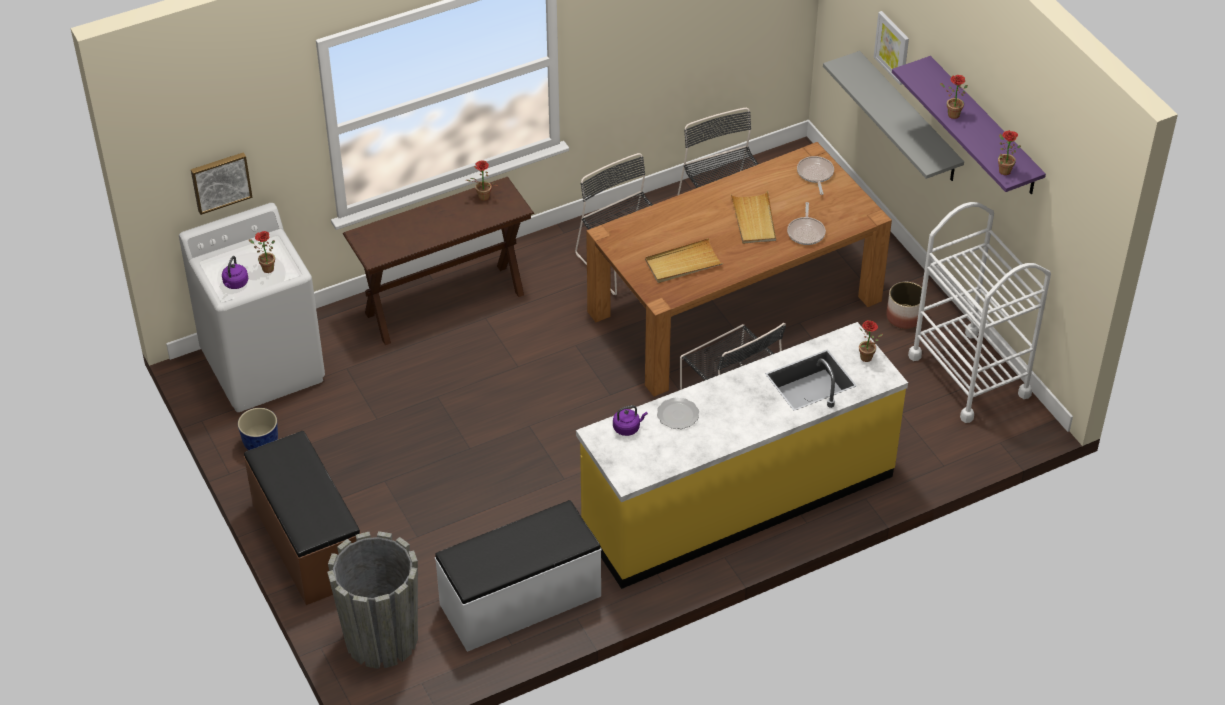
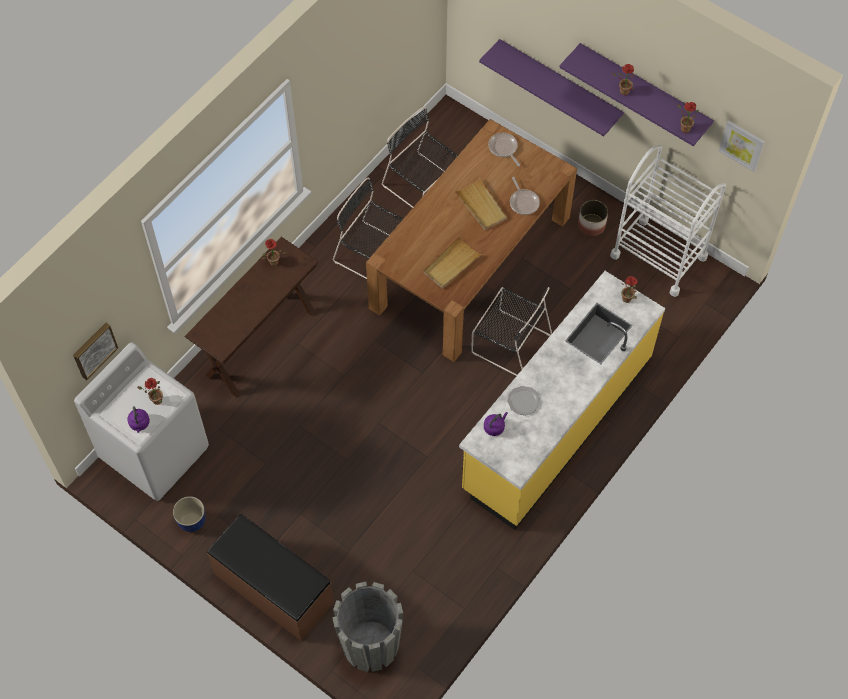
camera: 25 degrees left, 15 degrees up
white bench [435,500,601,652] -> none
grey shelf [823,51,964,181] -> purple shelf [479,39,624,137]
picture [874,11,909,85] -> picture moved to [719,121,765,172]

